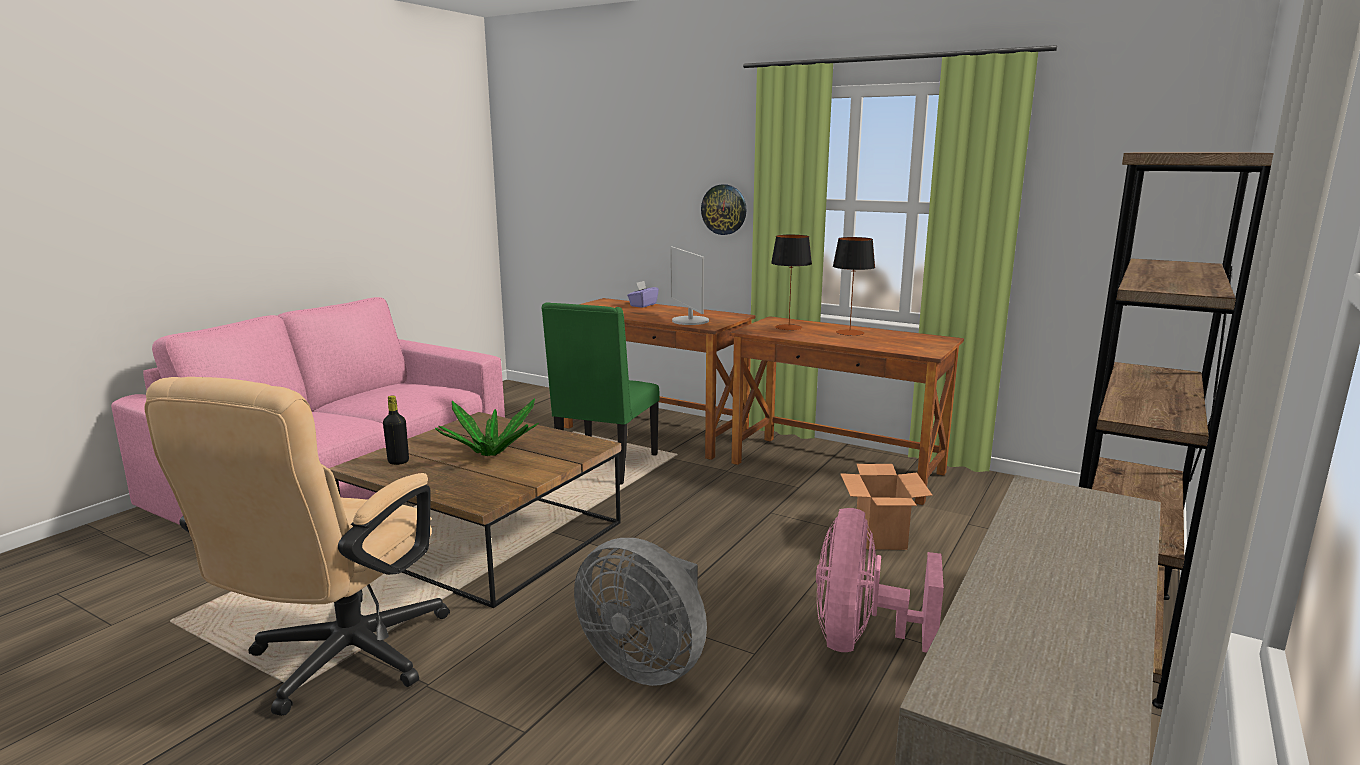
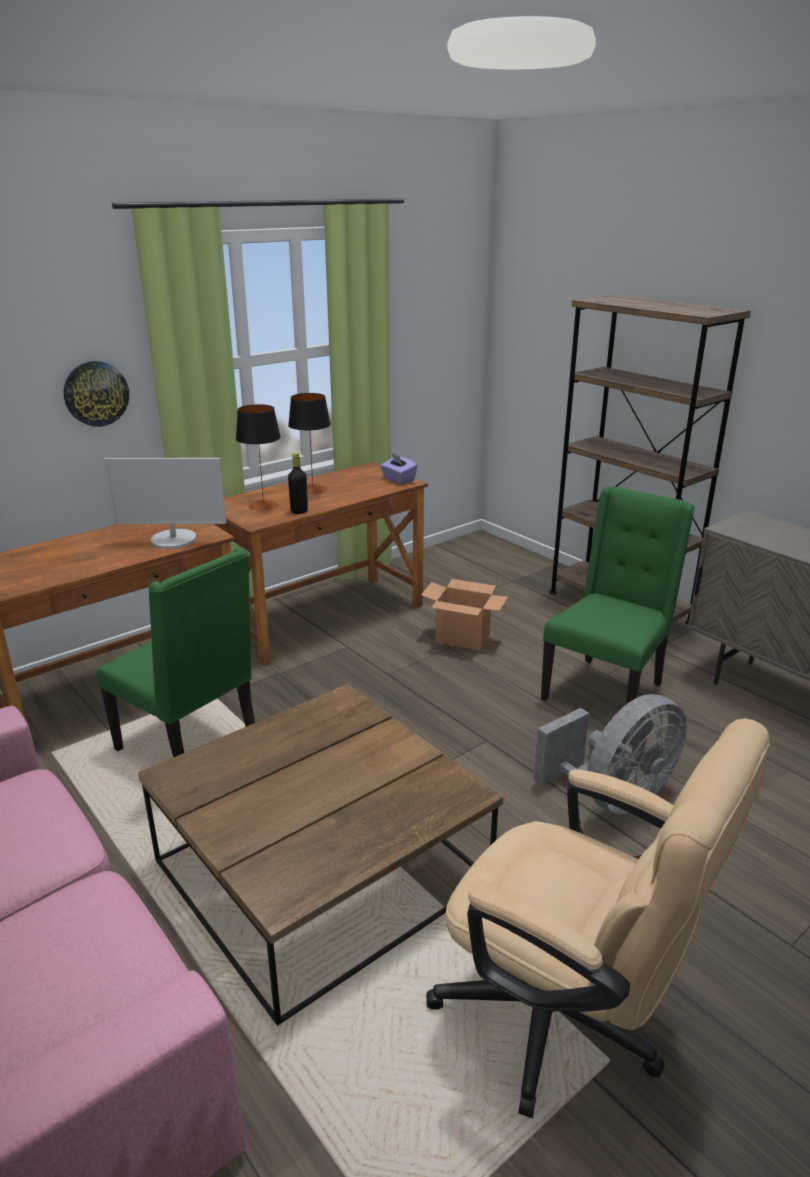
camera: 70 degrees left, 10 degrees up
black bottle [383,396,409,465] -> black bottle moved to [288,453,308,514]
potted plant [435,398,539,456] -> none
purple tissue box [627,281,659,308] -> purple tissue box moved to [380,454,417,484]
pink fan [816,508,944,652] -> green chair [541,486,695,704]

